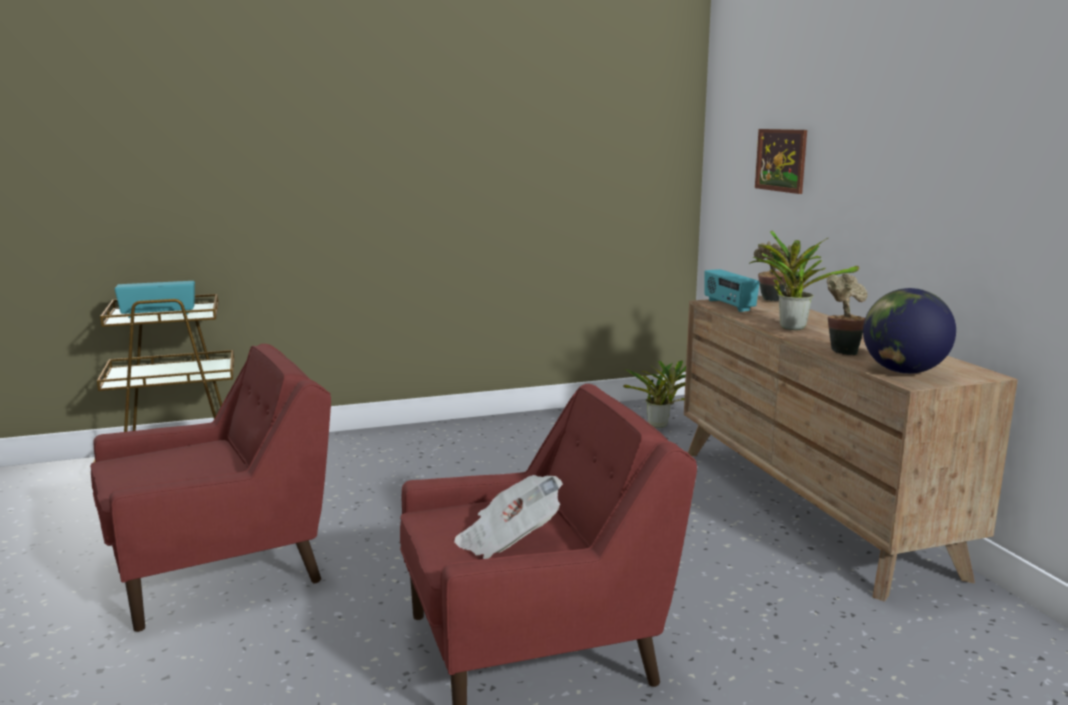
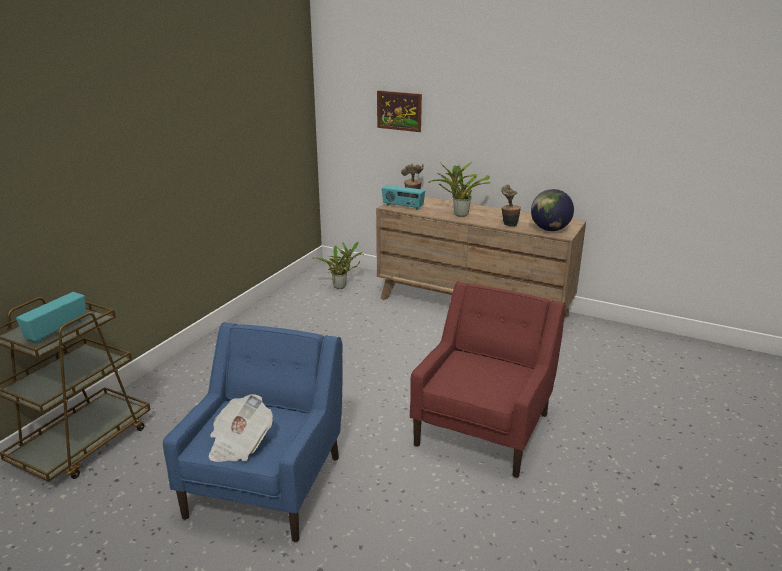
camera: 45 degrees left, 10 degrees up
red armchair [90,344,331,632] -> blue armchair [163,322,343,542]
newspaper [454,475,563,559] -> newspaper moved to [208,394,273,462]

